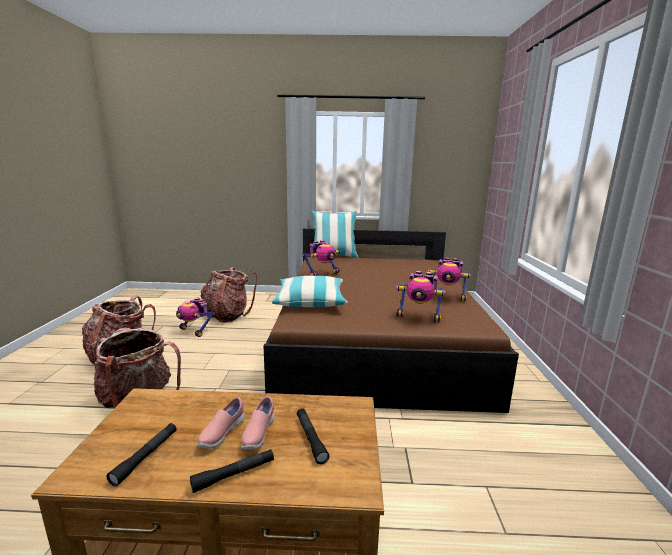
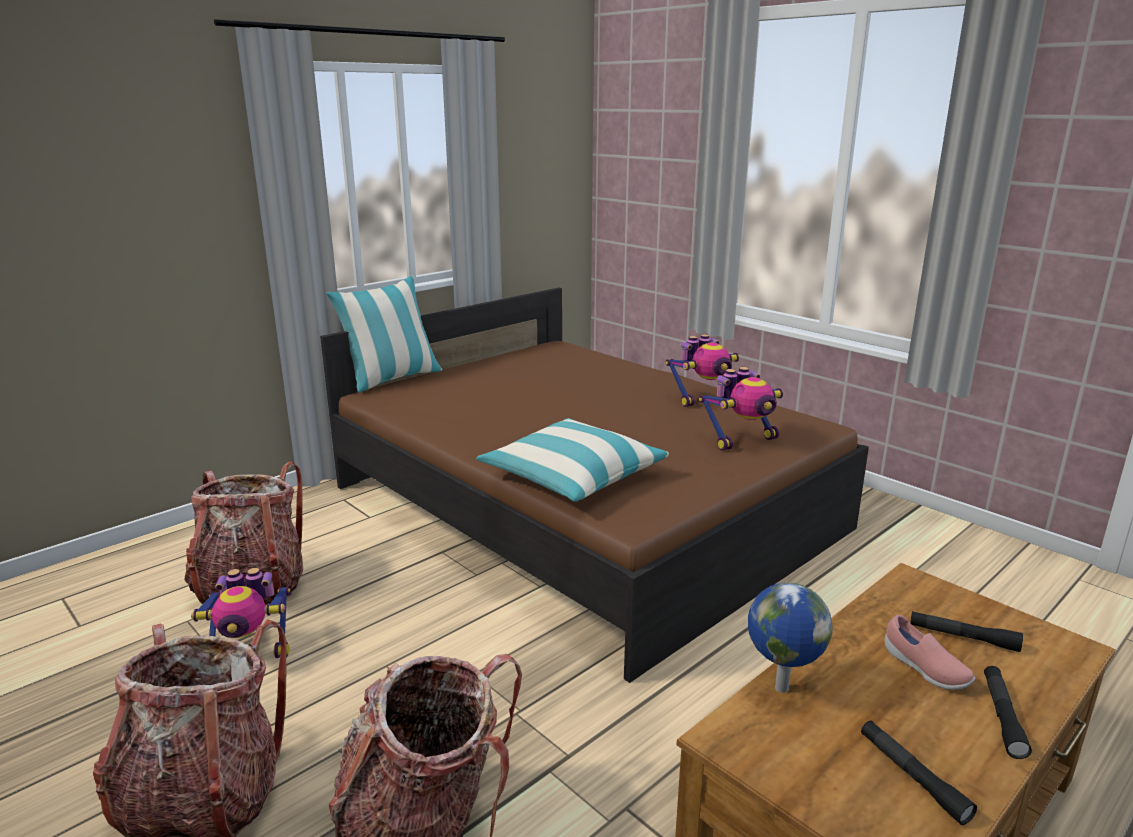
camera: 45 degrees left, 5 degrees up
pink shoe [197,397,245,449] -> none
toy robot [302,240,340,276] -> none
none -> globe [748,582,833,693]

